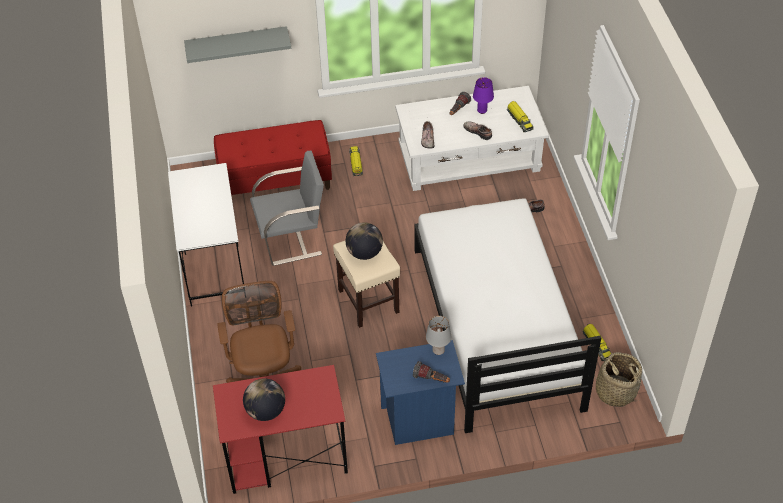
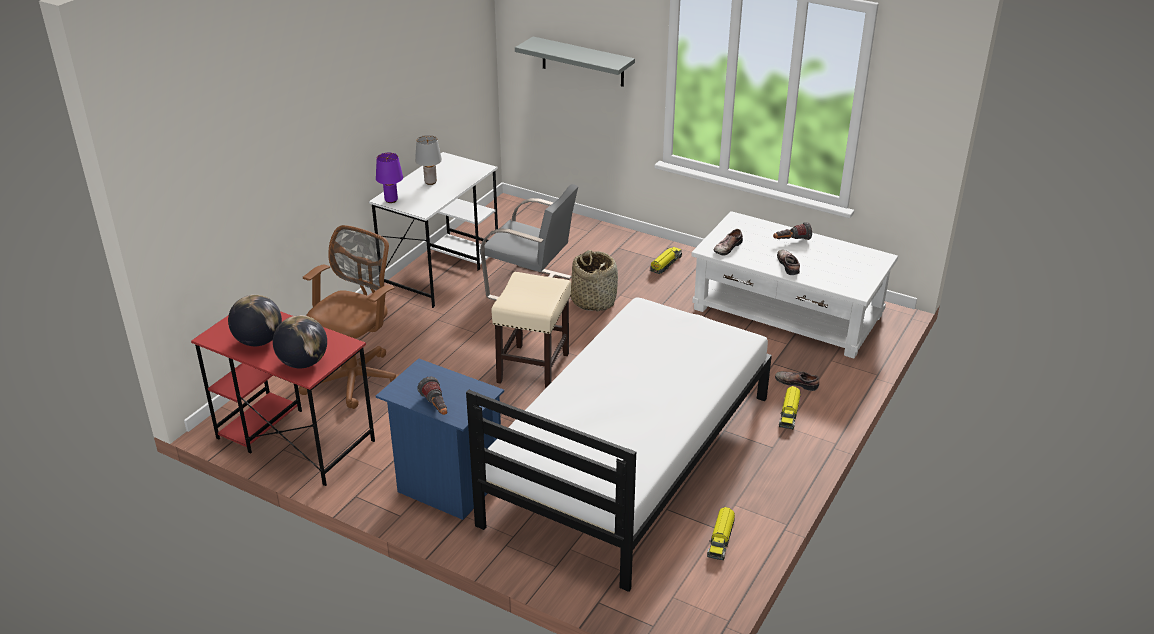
camera: 40 degrees right, 15 degrees down
red bench [214,120,332,195] -> none
globe [346,222,383,260] -> globe moved to [273,315,327,368]
grey table lamp [426,316,451,355] -> grey table lamp moved to [415,135,442,185]
purple table lamp [473,77,494,114] -> purple table lamp moved to [376,153,403,203]
toy truck [507,101,534,132] -> toy truck moved to [779,386,800,430]
basket [595,352,642,407] -> basket moved to [571,250,618,312]

